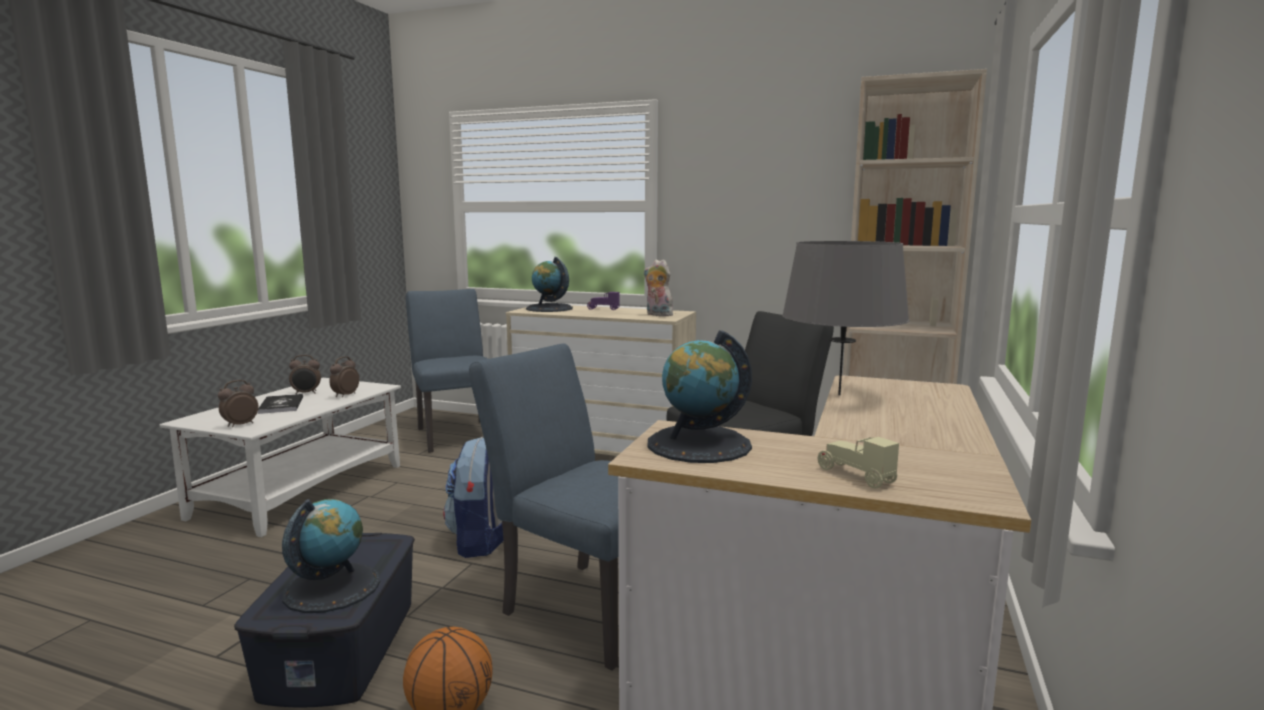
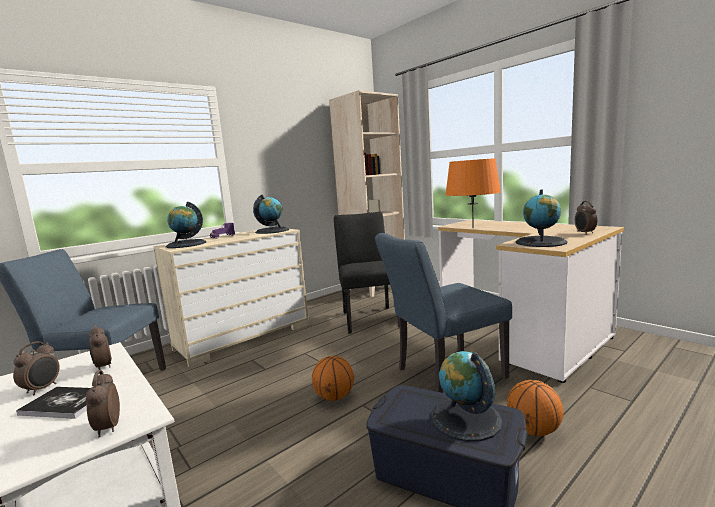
camera: 60 degrees left, 0 degrees up
backpack [443,437,503,558] -> basketball [312,356,354,401]
plush toy [644,259,673,316] -> globe [253,195,289,234]
grey table lamp [782,241,910,395] -> orange table lamp [445,158,501,228]
beige toy car [818,437,899,488] -> alarm clock [575,201,597,235]

